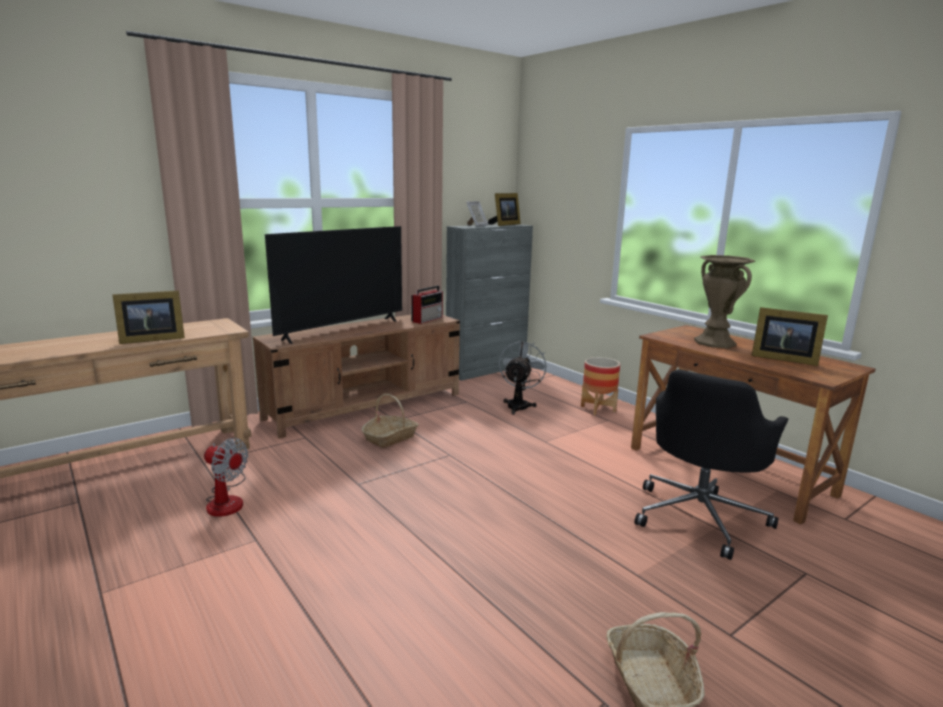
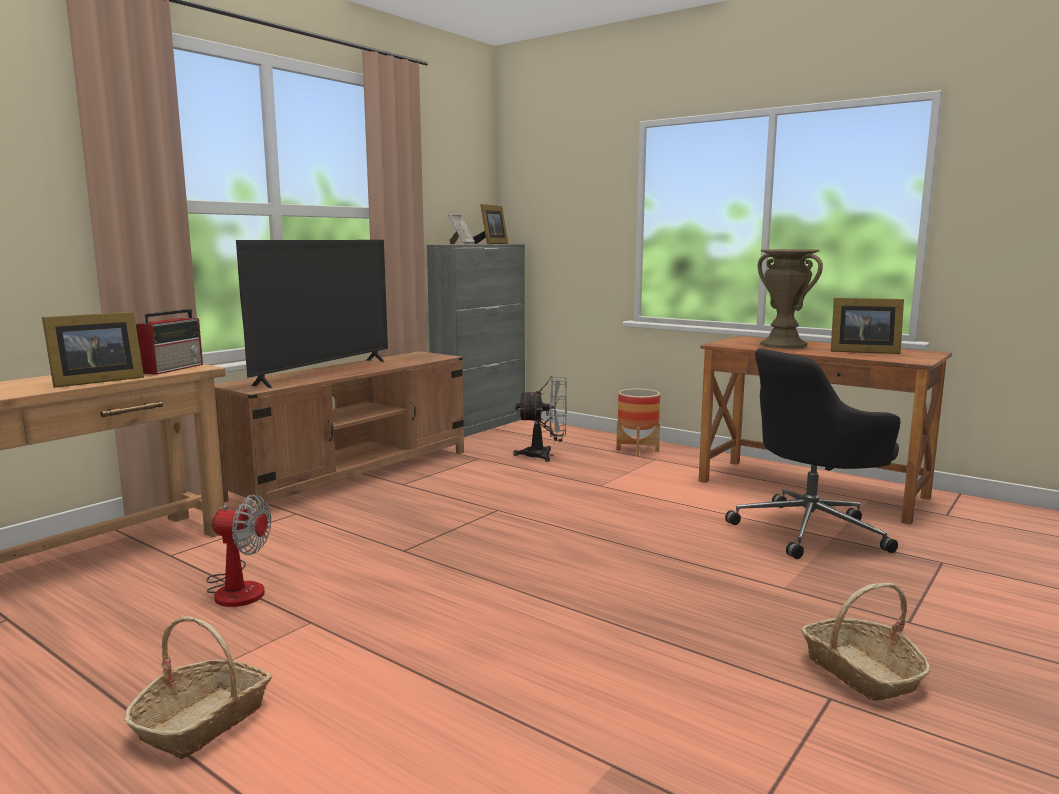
camera: 15 degrees left, 5 degrees down
basket [362,394,419,448] -> basket moved to [124,616,272,759]
radio [411,285,443,324] -> radio moved to [136,309,203,375]
grey fan [499,340,548,415] -> grey fan turned 90 degrees clockwise [513,376,567,462]
black office chair [635,369,788,560] -> black office chair turned 45 degrees clockwise [725,349,900,559]

